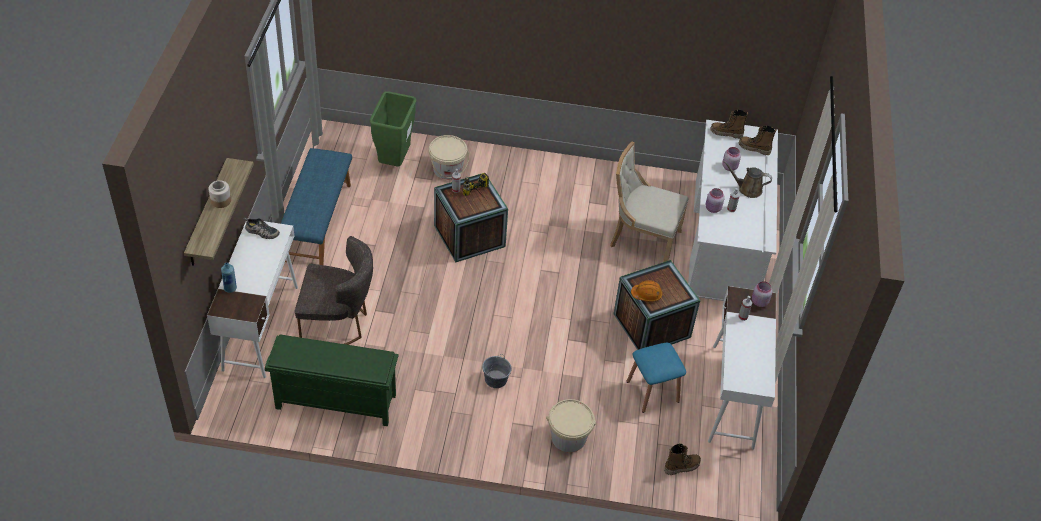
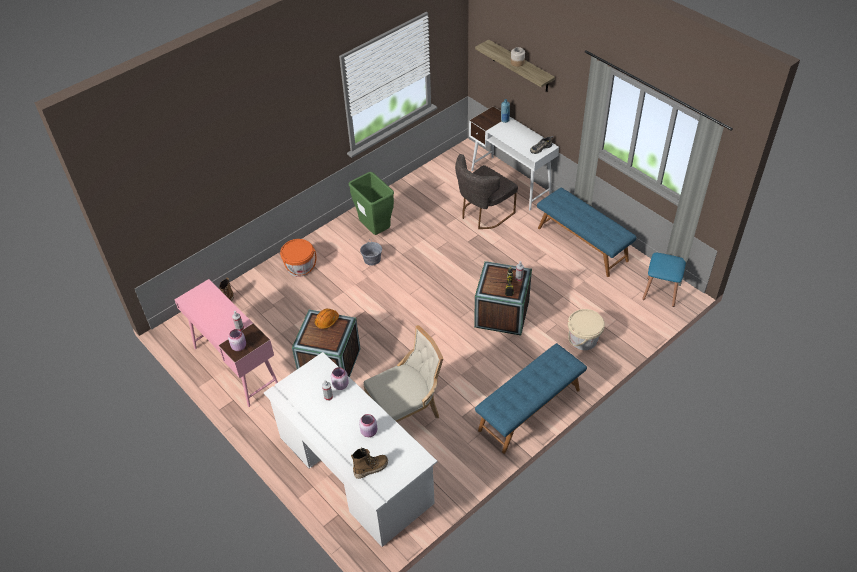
camera: 135 degrees right, 0 degrees up
green shoe rack [265,335,399,426] -> none
green trash can [369,91,417,167] -> green trash can moved to [348,172,394,235]
beige bucket [546,399,596,452] -> orange bucket [280,239,317,277]
blue stool [626,343,686,413] -> blue stool moved to [642,253,686,307]
white desk [708,286,776,450] -> pink desk [174,279,278,407]
boot [710,109,748,139] -> none
brown watering can [723,161,772,198] -> none
none -> blue bench [475,343,587,454]

